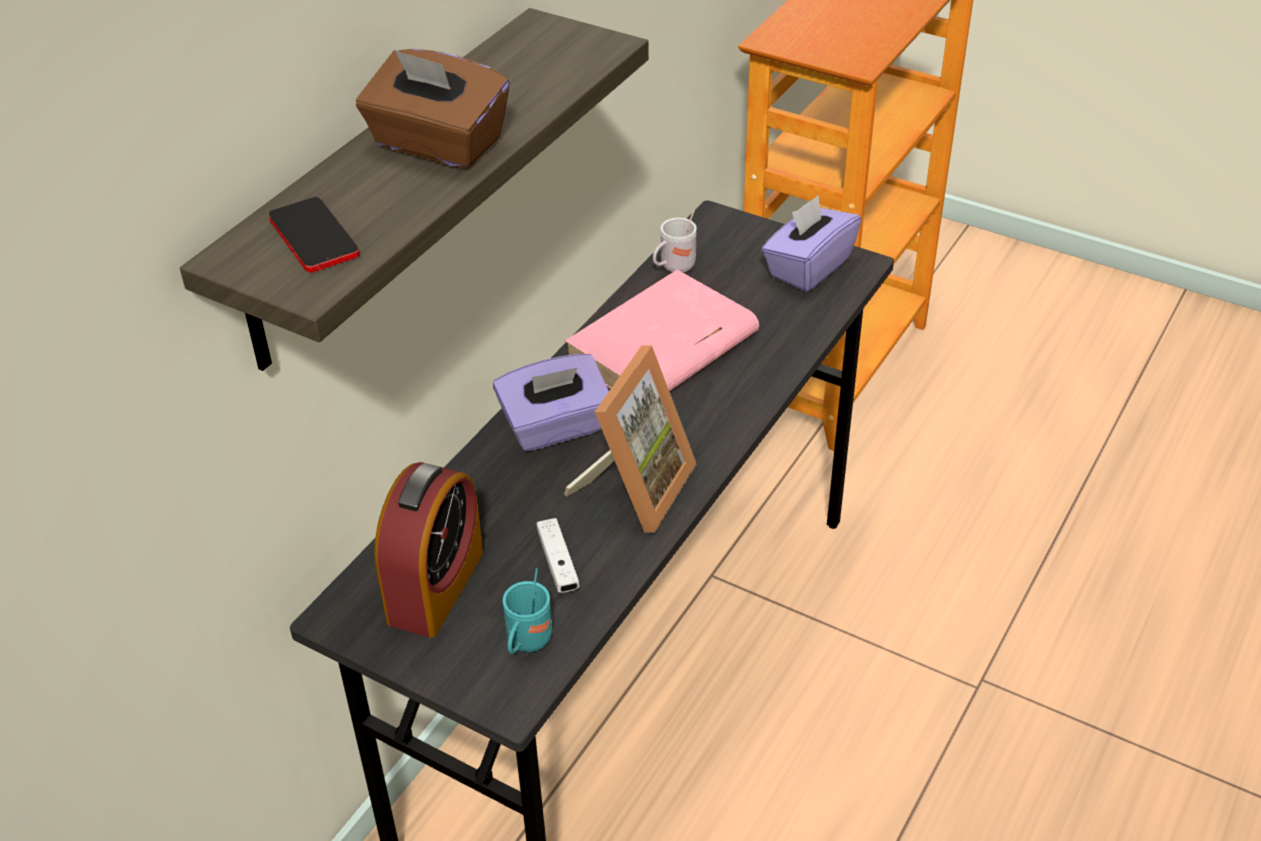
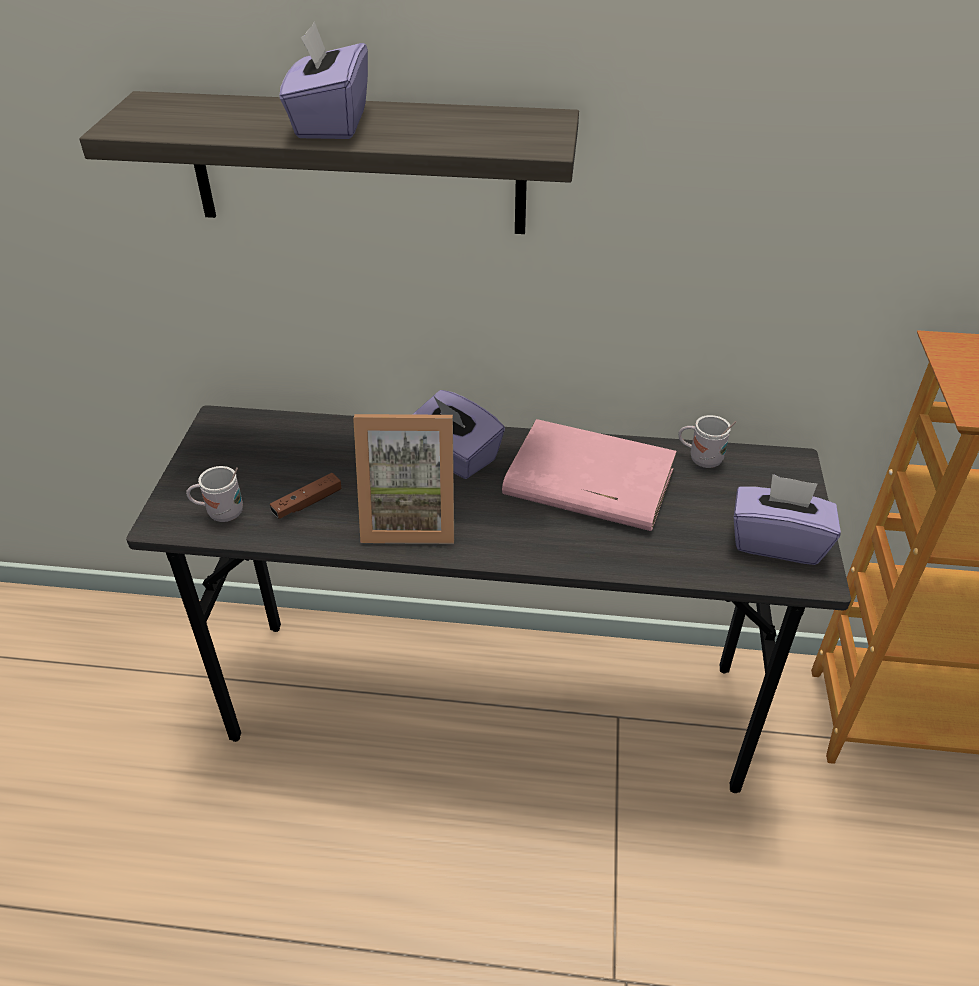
camera: 65 degrees right, 0 degrees up
phone [269,197,359,273] -> none
brown tissue box [356,49,510,169] -> purple tissue box [279,21,368,139]
alarm clock [374,462,484,638] -> none
turquoise mug [503,568,552,654] -> white mug [186,466,243,522]
white game controller [537,518,580,593] -> brown game controller [270,473,341,519]

